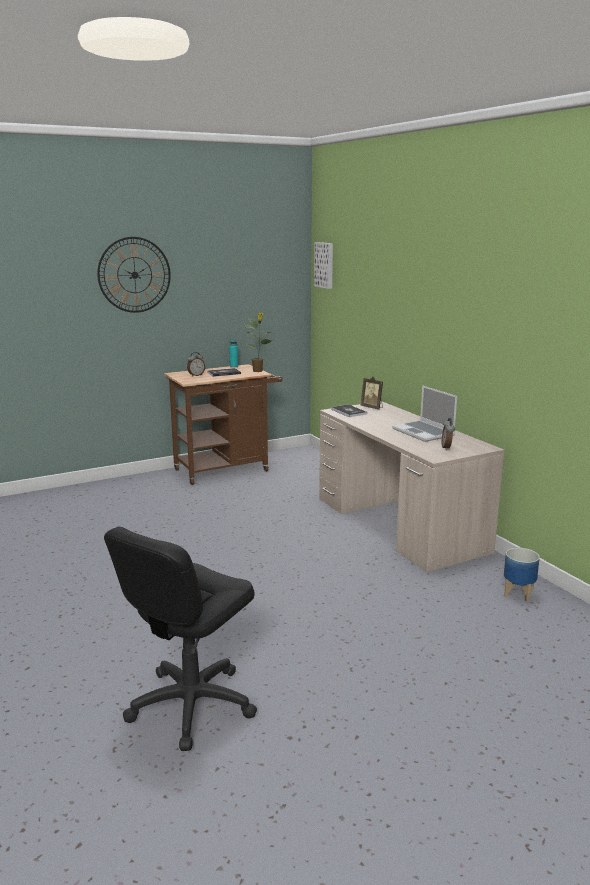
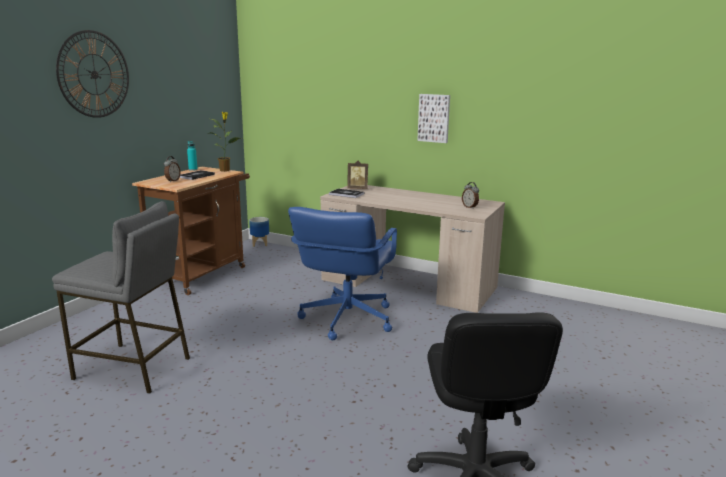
camera: 35 degrees left, 0 degrees up
picture [314,242,333,289] -> picture moved to [417,94,450,143]
laptop [392,385,457,442] -> none
planter [504,548,540,602] -> planter moved to [249,217,269,247]
none -> grey stool [52,201,190,394]
none -> blue office chair [288,207,397,340]

